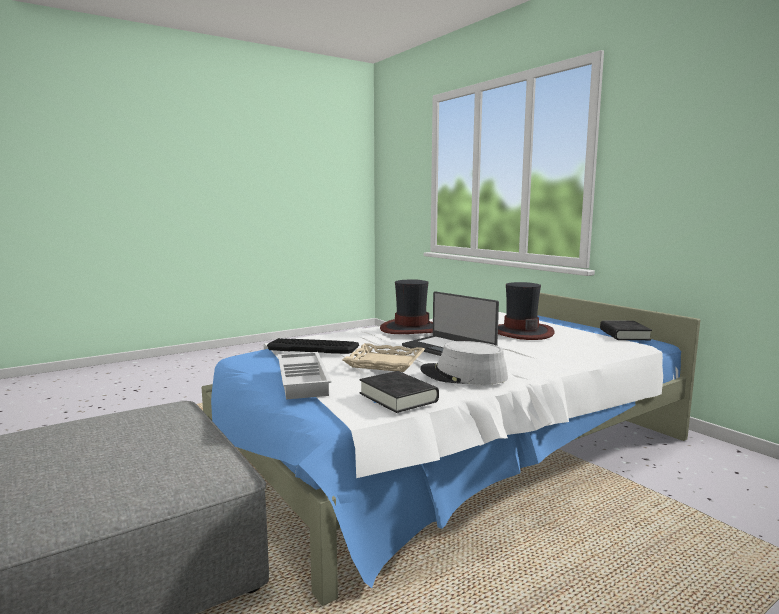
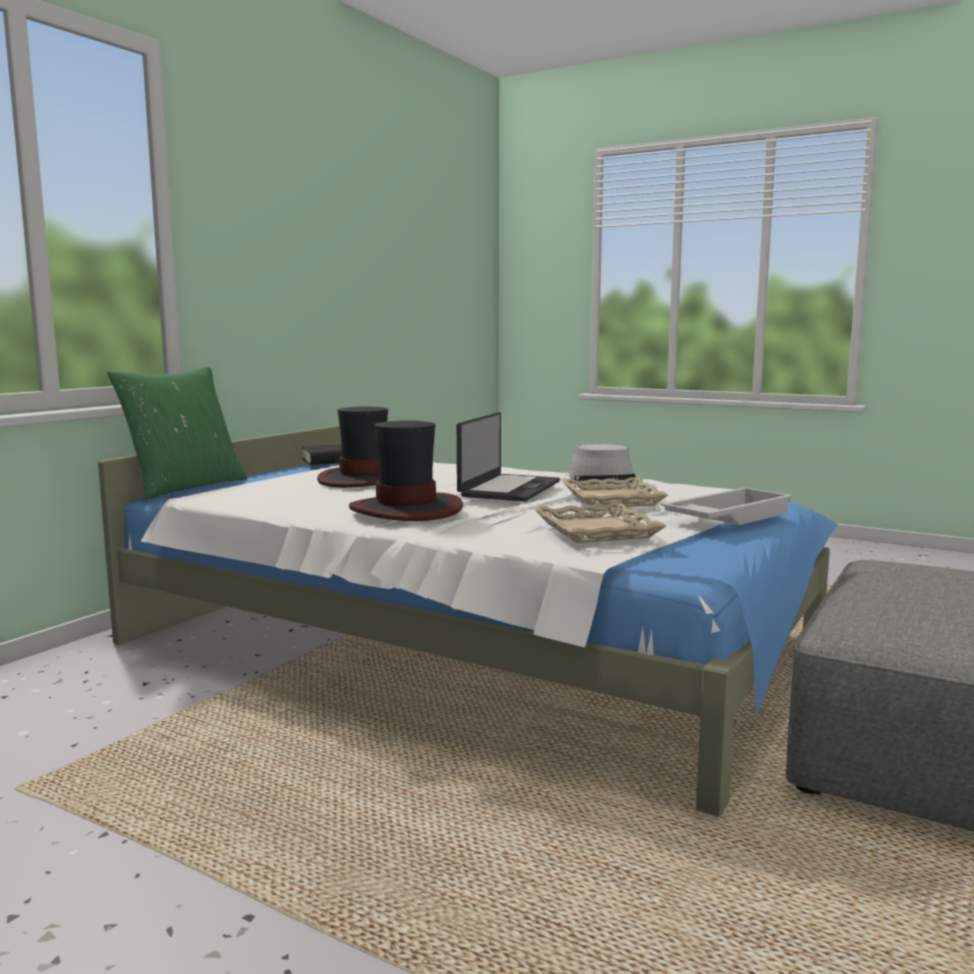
camera: 115 degrees left, 0 degrees up
keyboard [267,338,359,354] -> beige tray [534,502,666,543]
black book [359,371,439,413] -> none
none -> green pillow [107,366,247,500]

